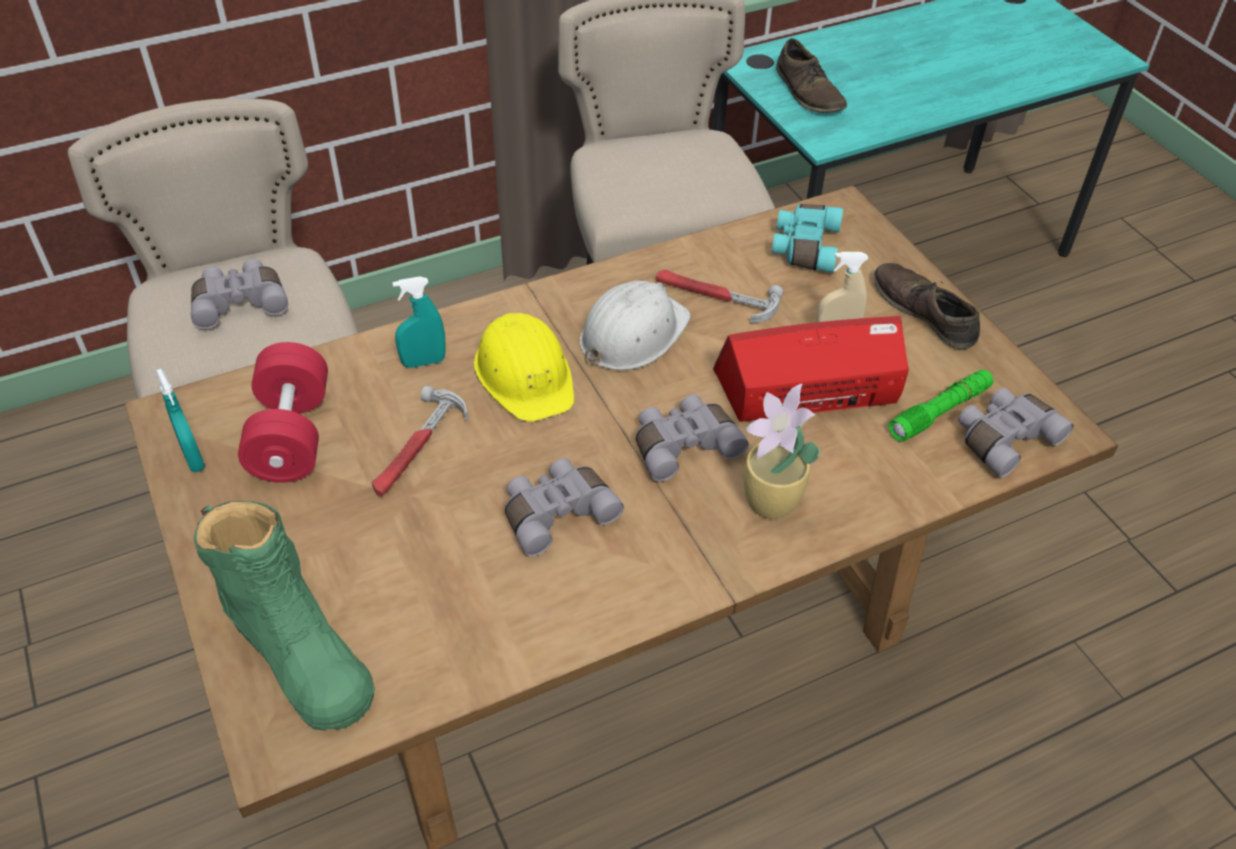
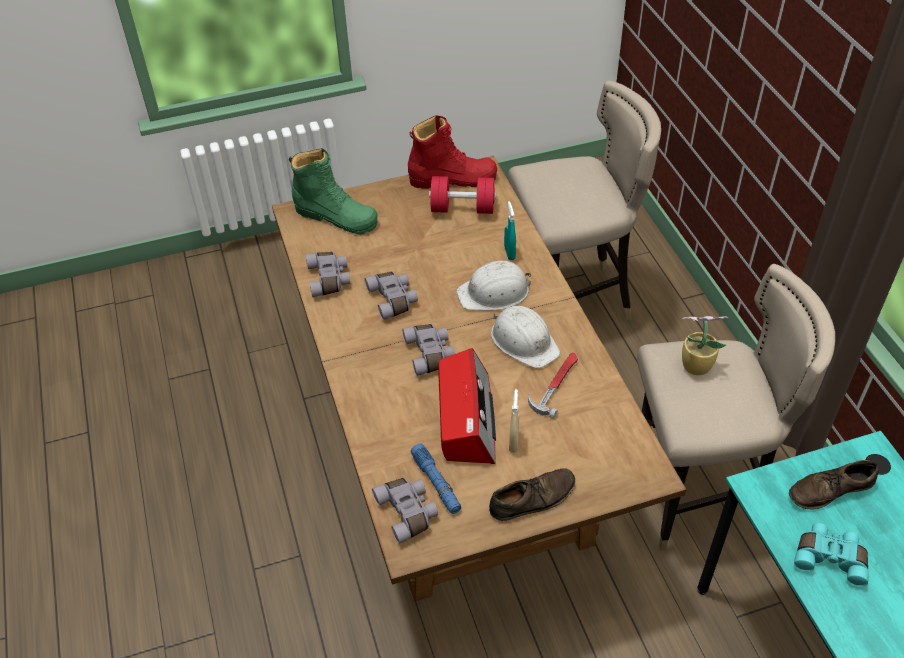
camera: 100 degrees right, 0 degrees up
turquoise spray bottle [156,368,205,472] -> red boot [408,115,497,189]
grey binoculars [191,259,288,329] -> grey binoculars moved to [306,252,350,297]
green boot [194,500,375,731] -> green boot turned 120 degrees counterclockwise [289,148,378,235]
hammer [372,385,468,497] -> none
yellow hard hat [474,313,574,422] -> white hard hat [456,261,531,311]
potted plant [743,384,820,519] -> potted plant moved to [682,316,728,375]
turquoise binoculars [772,204,843,273] -> turquoise binoculars moved to [794,523,869,587]
green flashlight [888,369,993,442] -> blue flashlight [411,444,461,514]

